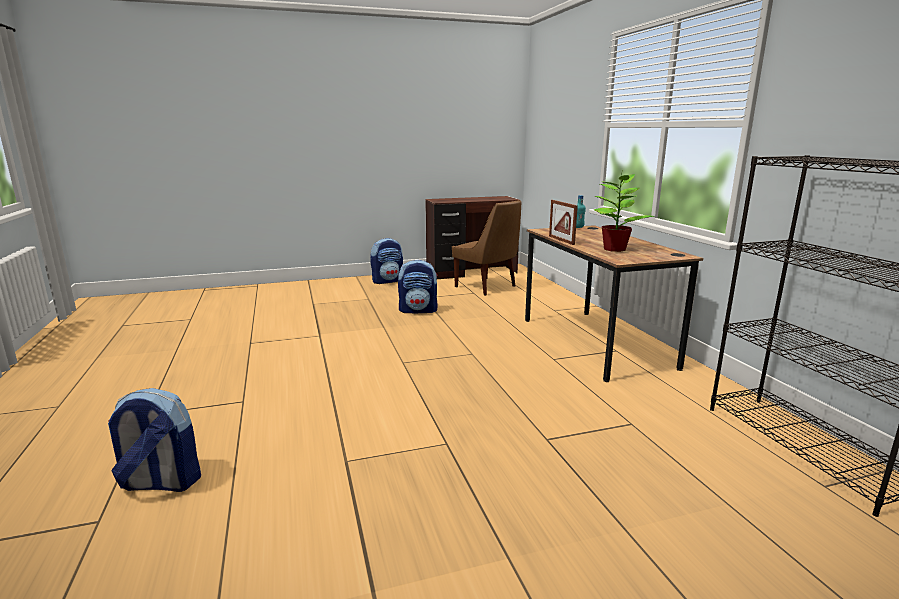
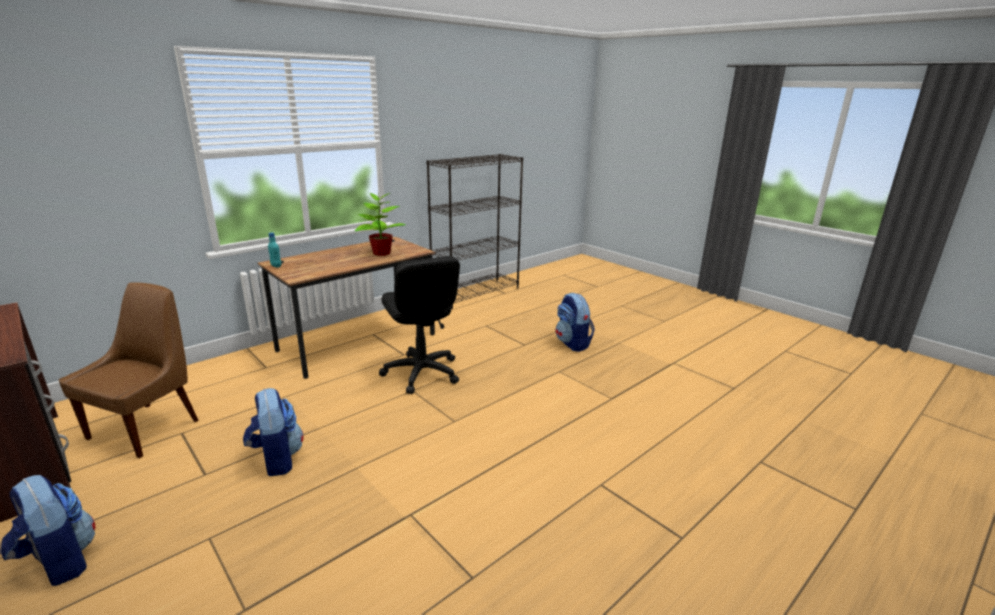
camera: 115 degrees left, 5 degrees up
backpack [108,388,201,492] -> backpack moved to [556,293,595,352]
picture frame [549,200,578,245] -> none
none -> black office chair [379,256,460,394]

